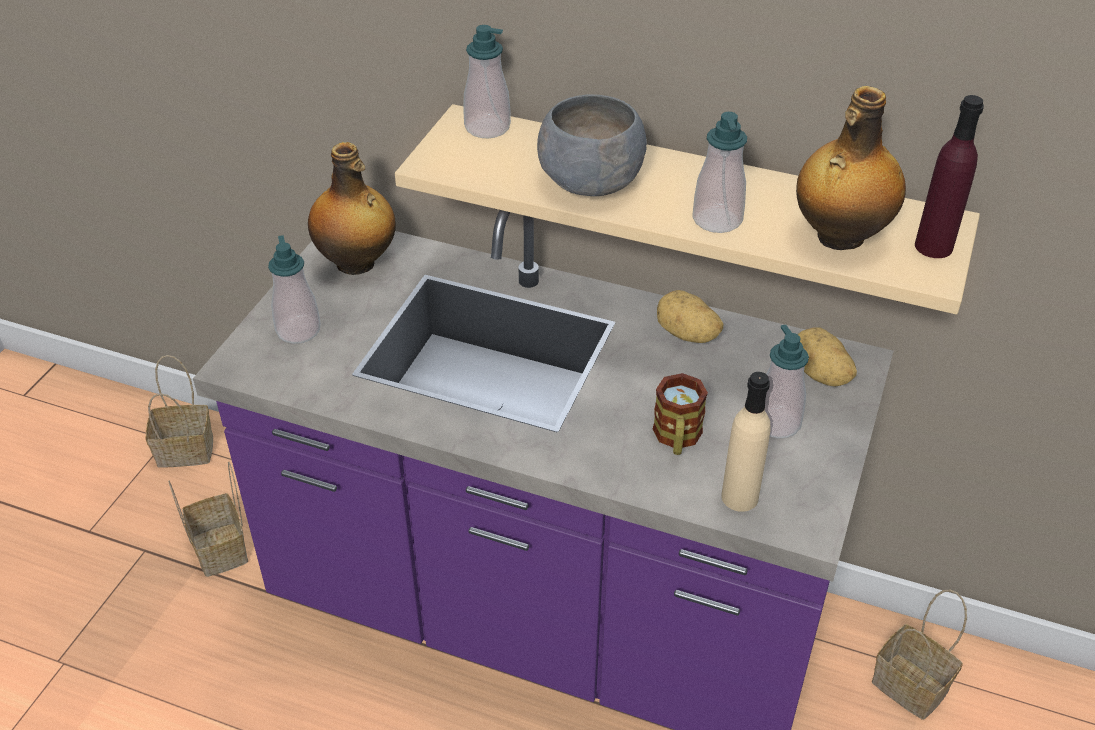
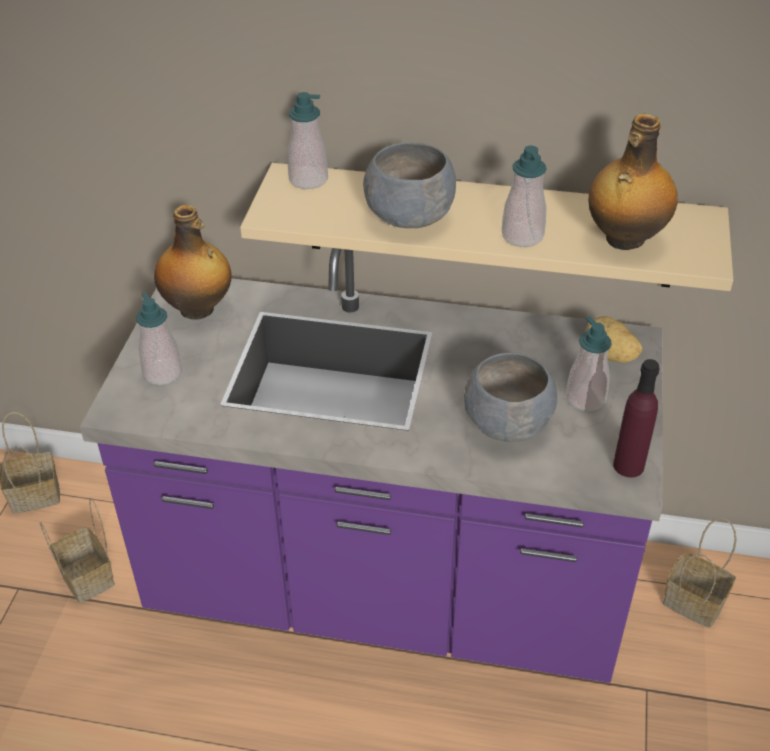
camera: 10 degrees left, 0 degrees up
mug [653,373,708,455] -> grey bowl [464,353,557,442]
potato [657,290,723,343] -> none
beige bottle [721,372,771,512] -> none
purple bottle [915,95,984,258] -> purple bottle moved to [613,359,660,477]

